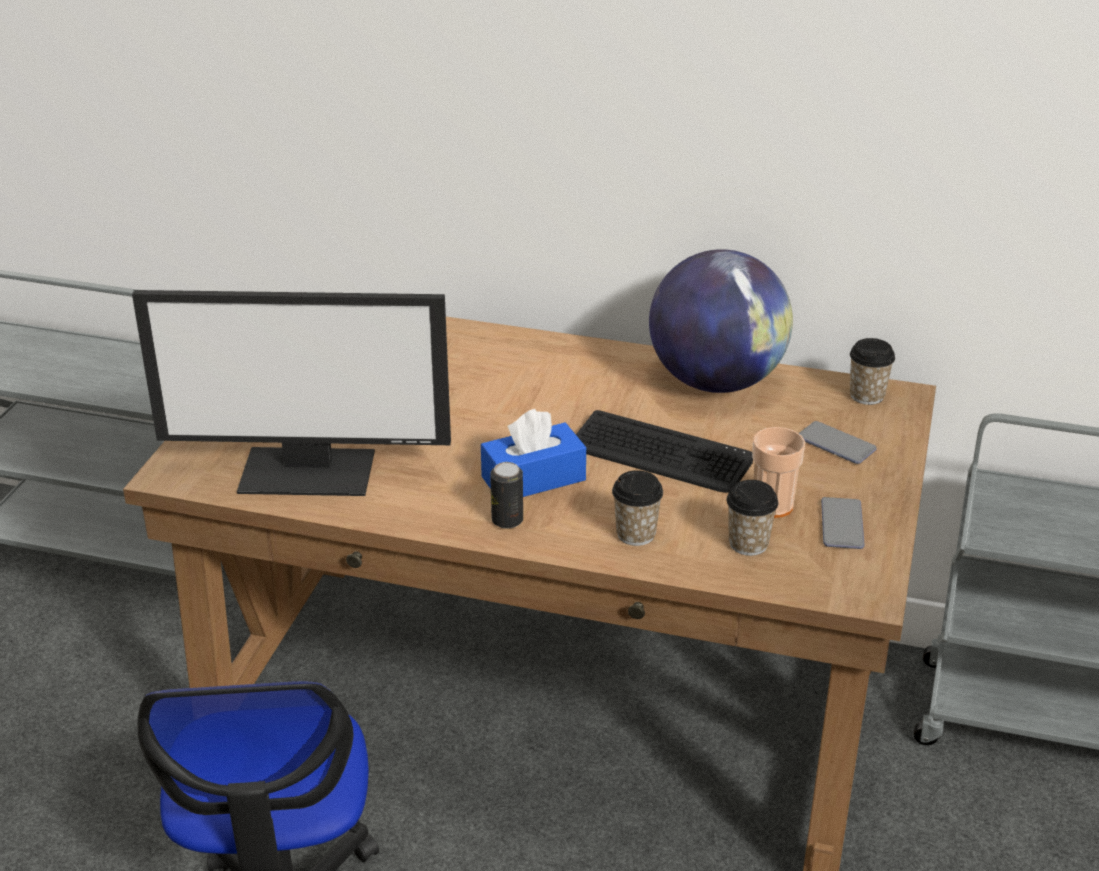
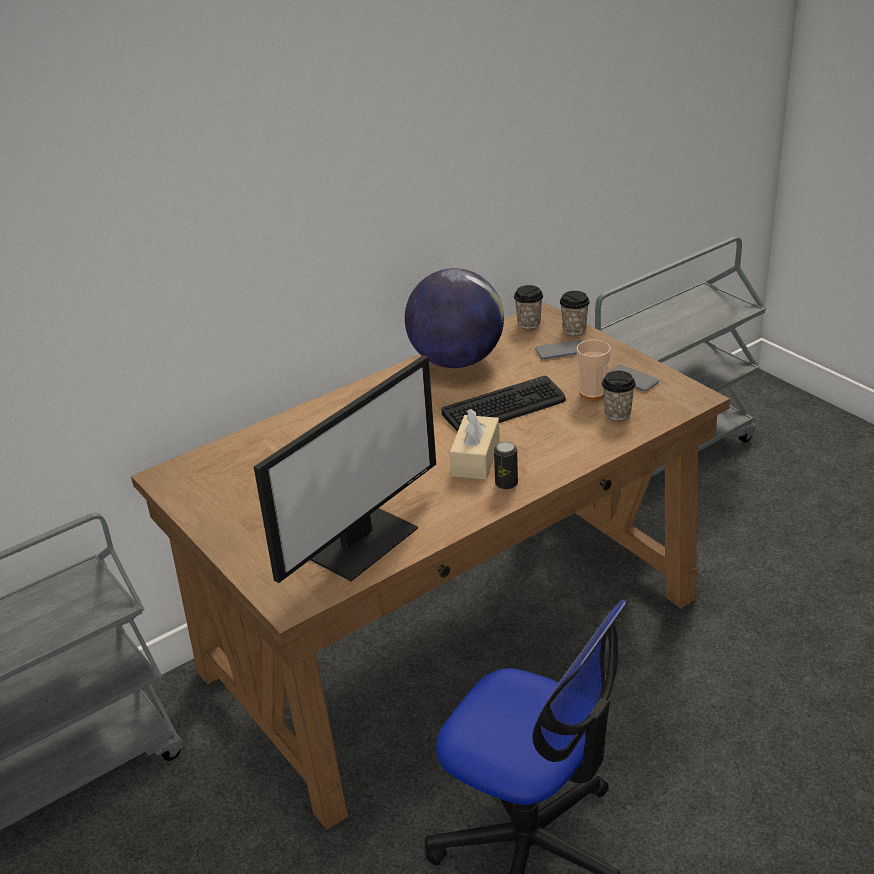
camera: 50 degrees left, 0 degrees up
blue tissue box [481,409,586,497] -> beige tissue box [450,409,500,480]
cup [612,470,663,546] -> cup moved to [560,291,590,335]

